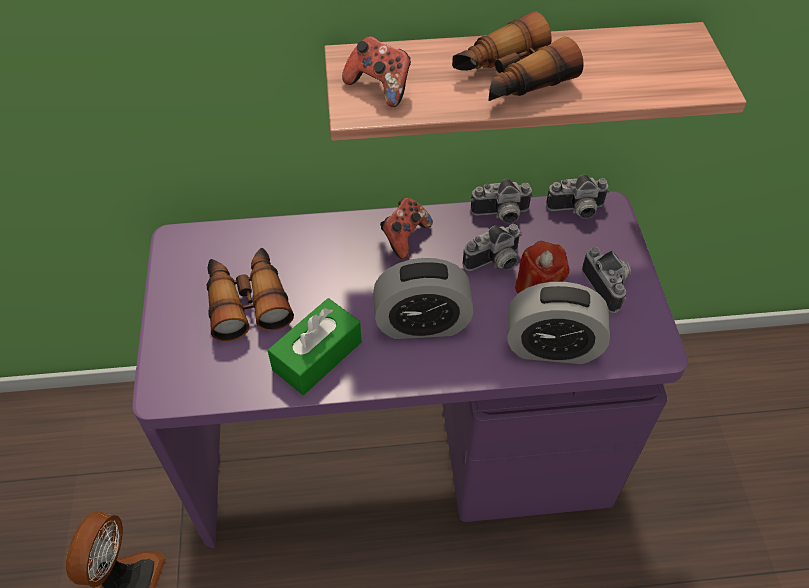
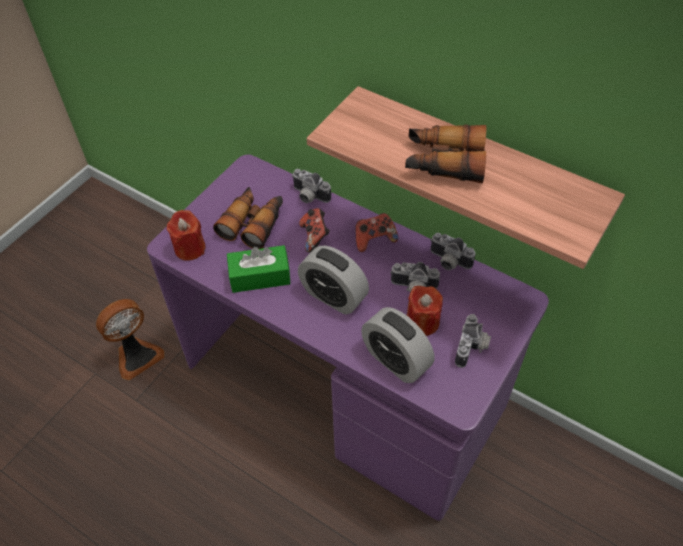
camera: 40 degrees right, 0 degrees up
game controller [342,36,411,107] -> game controller moved to [299,208,330,253]
camera [546,174,610,219] -> camera moved to [292,169,331,203]
none -> red candle [167,210,205,261]

